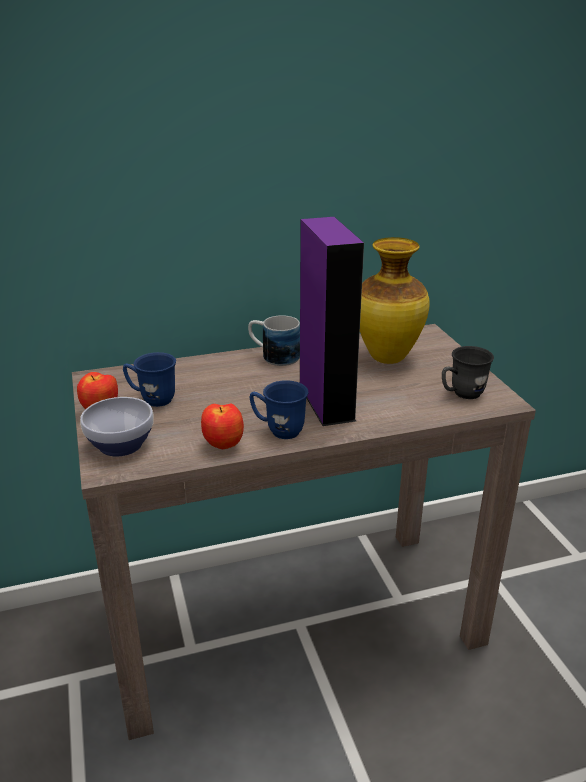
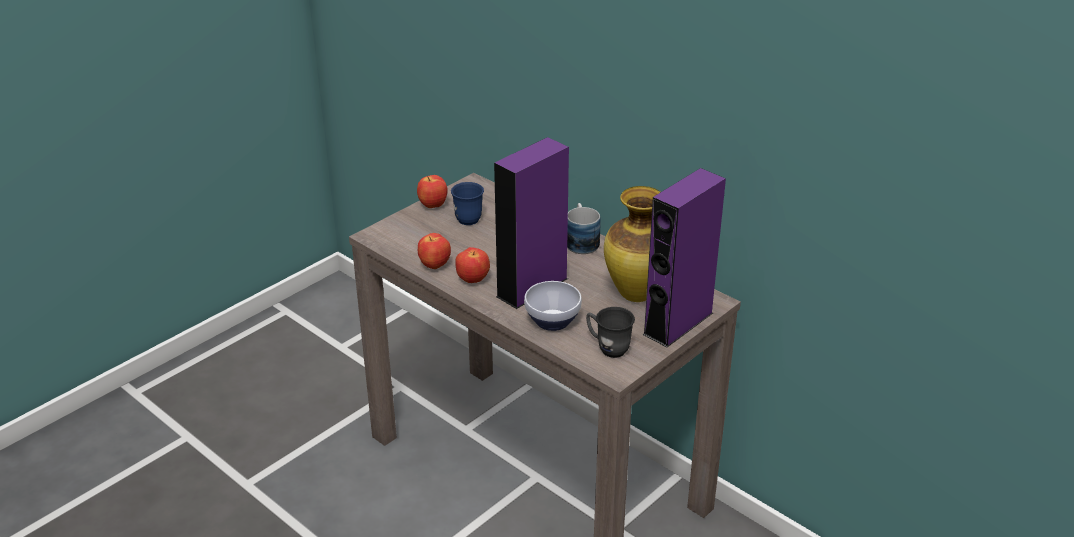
camera: 60 degrees right, 5 degrees up
bowl [80,397,154,456] -> bowl moved to [524,281,582,331]
blue mug [249,380,309,439] -> apple [455,247,490,283]
none -> purple speaker [642,168,726,347]

